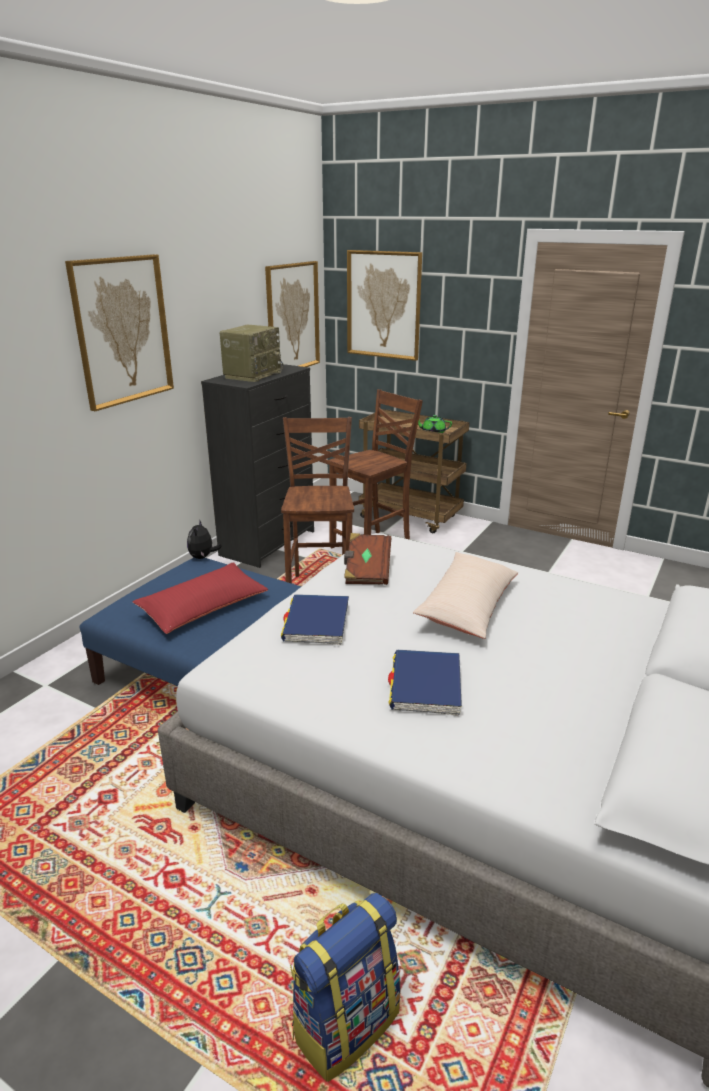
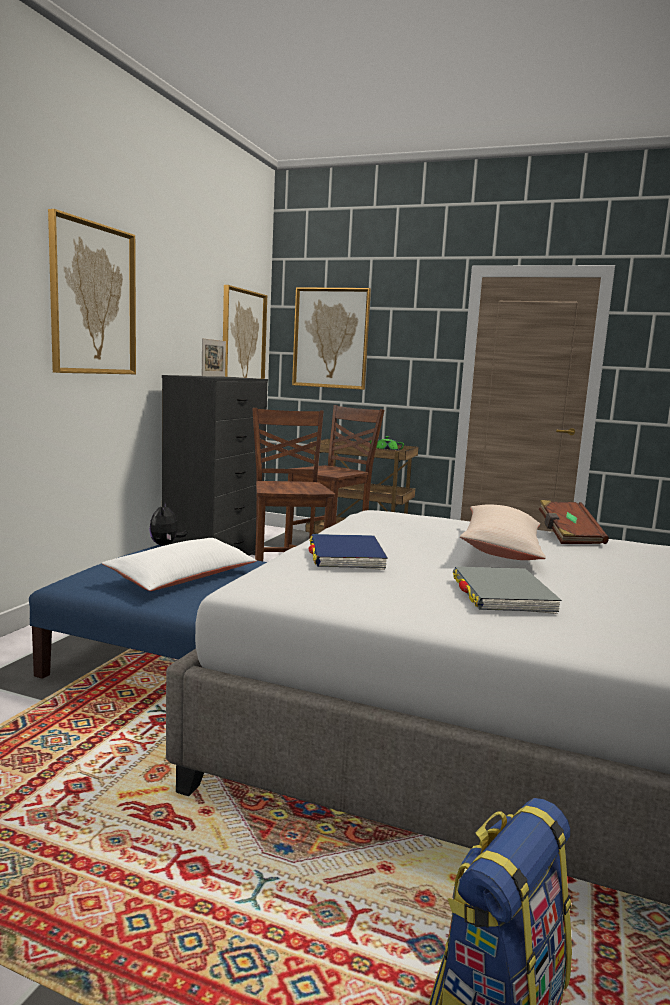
camera: 10 degrees left, 15 degrees down
red pillow [132,562,268,634] -> white pillow [102,538,257,591]
radio [219,325,283,382] -> picture frame [202,338,226,377]
brown book [344,533,391,585] -> brown book moved to [539,500,609,544]
blue book [388,650,462,716] -> grey book [453,567,562,614]

